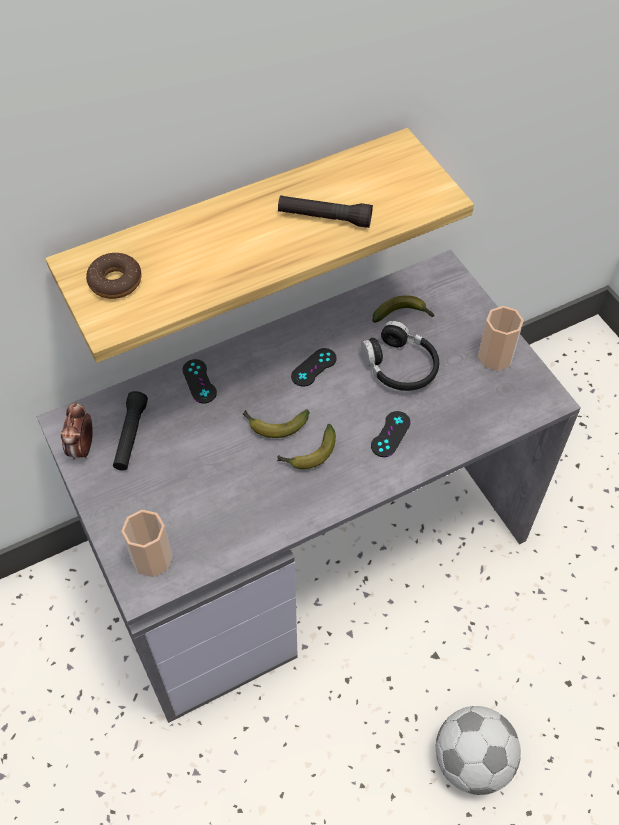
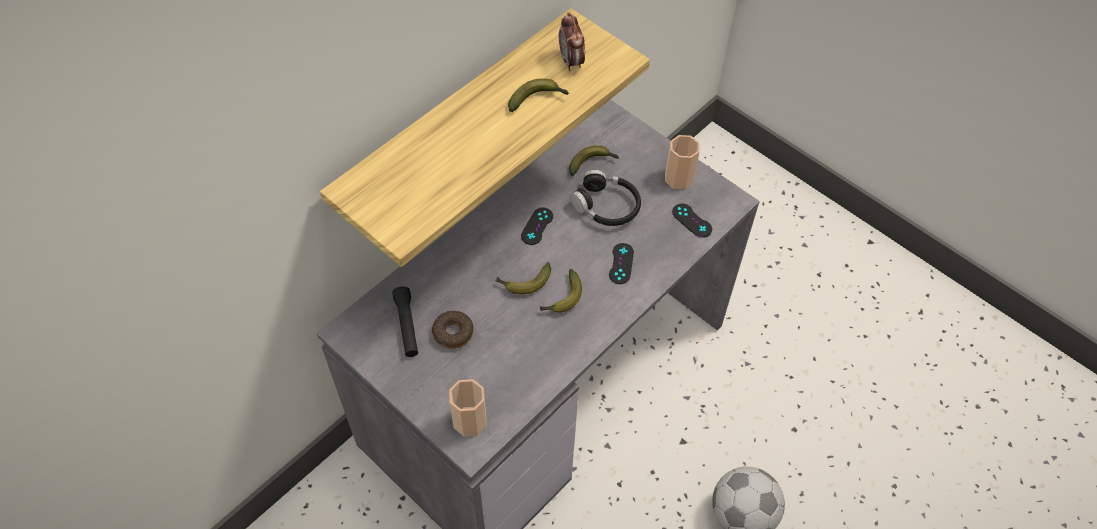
camera: 20 degrees left, 0 degrees up
alarm clock [61,402,93,460] -> alarm clock moved to [559,12,585,71]
donut [86,253,141,299] -> donut moved to [432,311,474,349]
black game controller [182,359,217,404] -> black game controller moved to [672,204,712,238]
black flashlight [278,195,373,228] -> banana [508,78,569,112]

